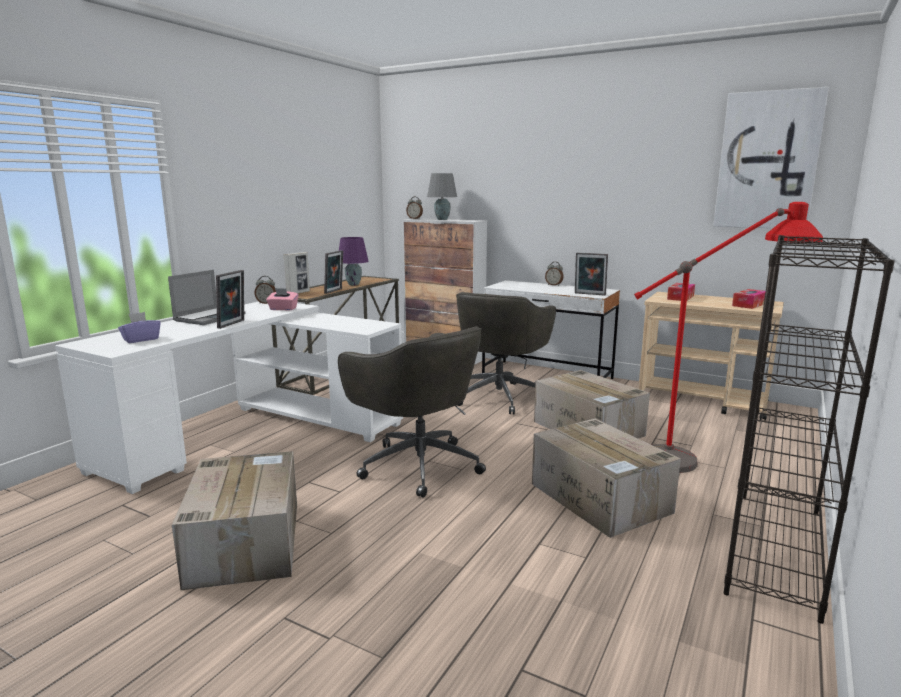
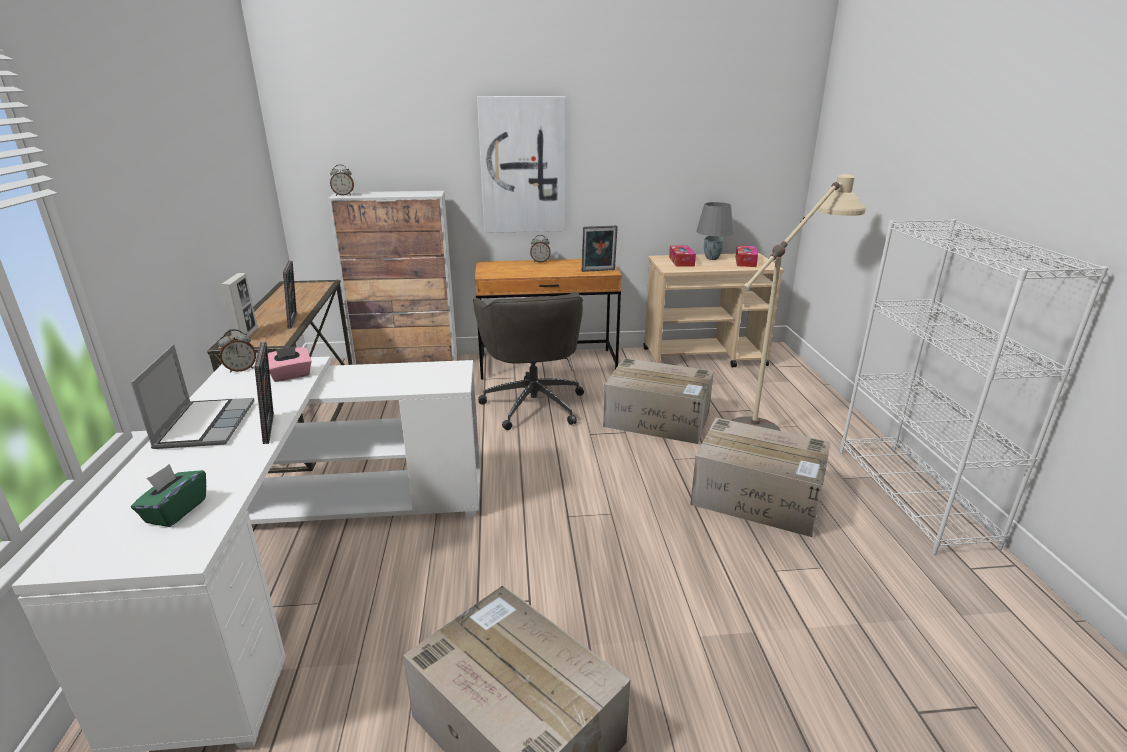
camera: 35 degrees left, 10 degrees up
purple tissue box [118,312,161,343] -> green tissue box [131,464,206,527]
grey office chair [338,327,486,498] -> none
purple table lamp [339,237,368,285] -> none
grey table lamp [427,173,457,220] -> grey table lamp moved to [696,202,733,260]
white desk [482,280,620,379] -> brown desk [475,259,622,380]
red floor lamp [634,202,823,473] -> beige floor lamp [731,174,866,431]
picture [713,87,829,228] -> picture moved to [477,96,566,233]
black bookcase [724,235,895,624] -> white bookcase [840,219,1108,555]

